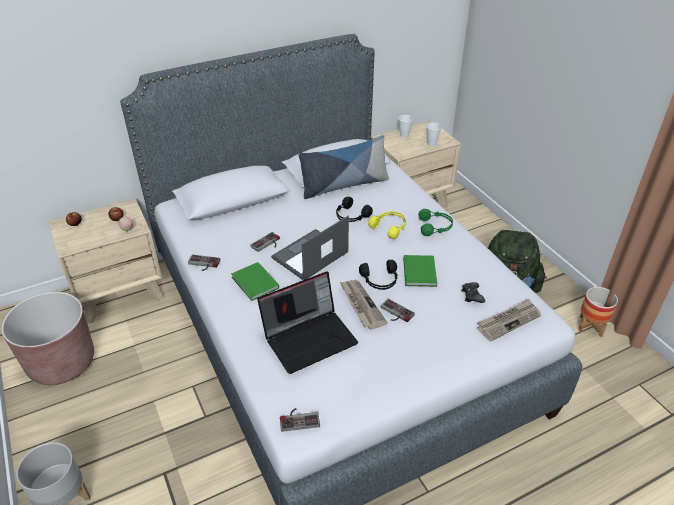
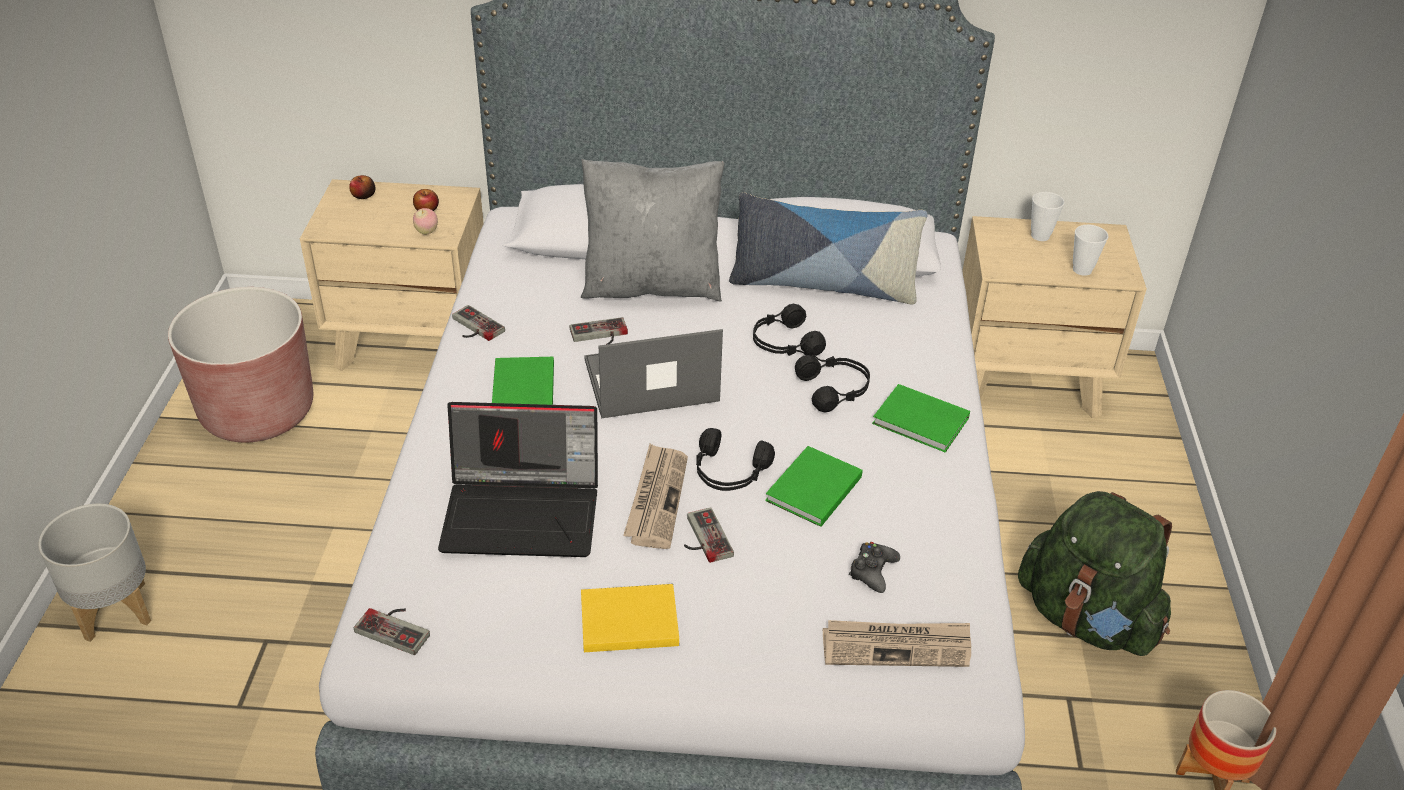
camera: 30 degrees right, 0 degrees up
yellow headphones [368,212,406,239] -> black headphones [795,355,870,412]
green headphones [418,209,453,236] -> green book [872,384,970,453]
none -> grey pillow [581,159,725,302]
none -> yellow book [581,584,679,652]

